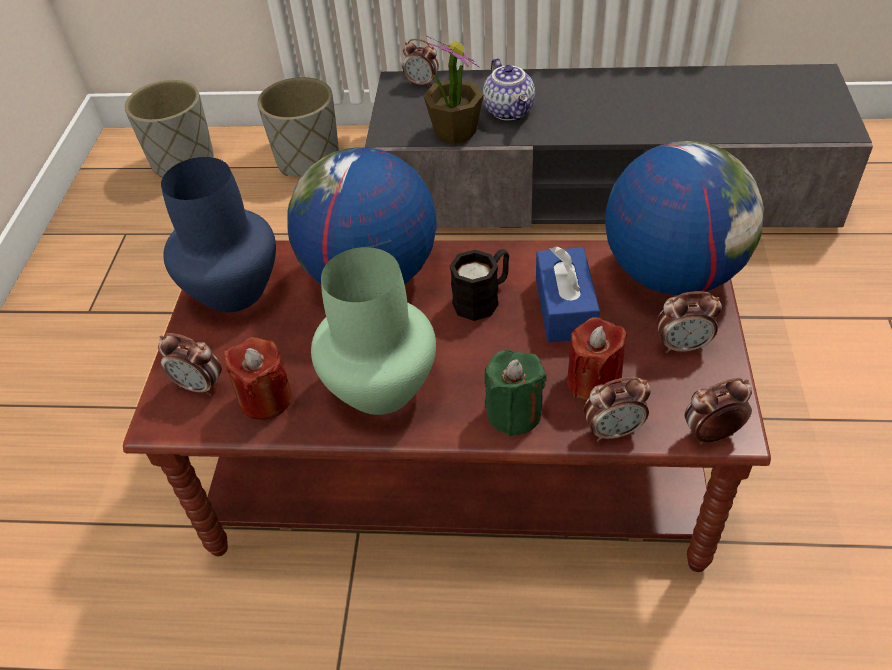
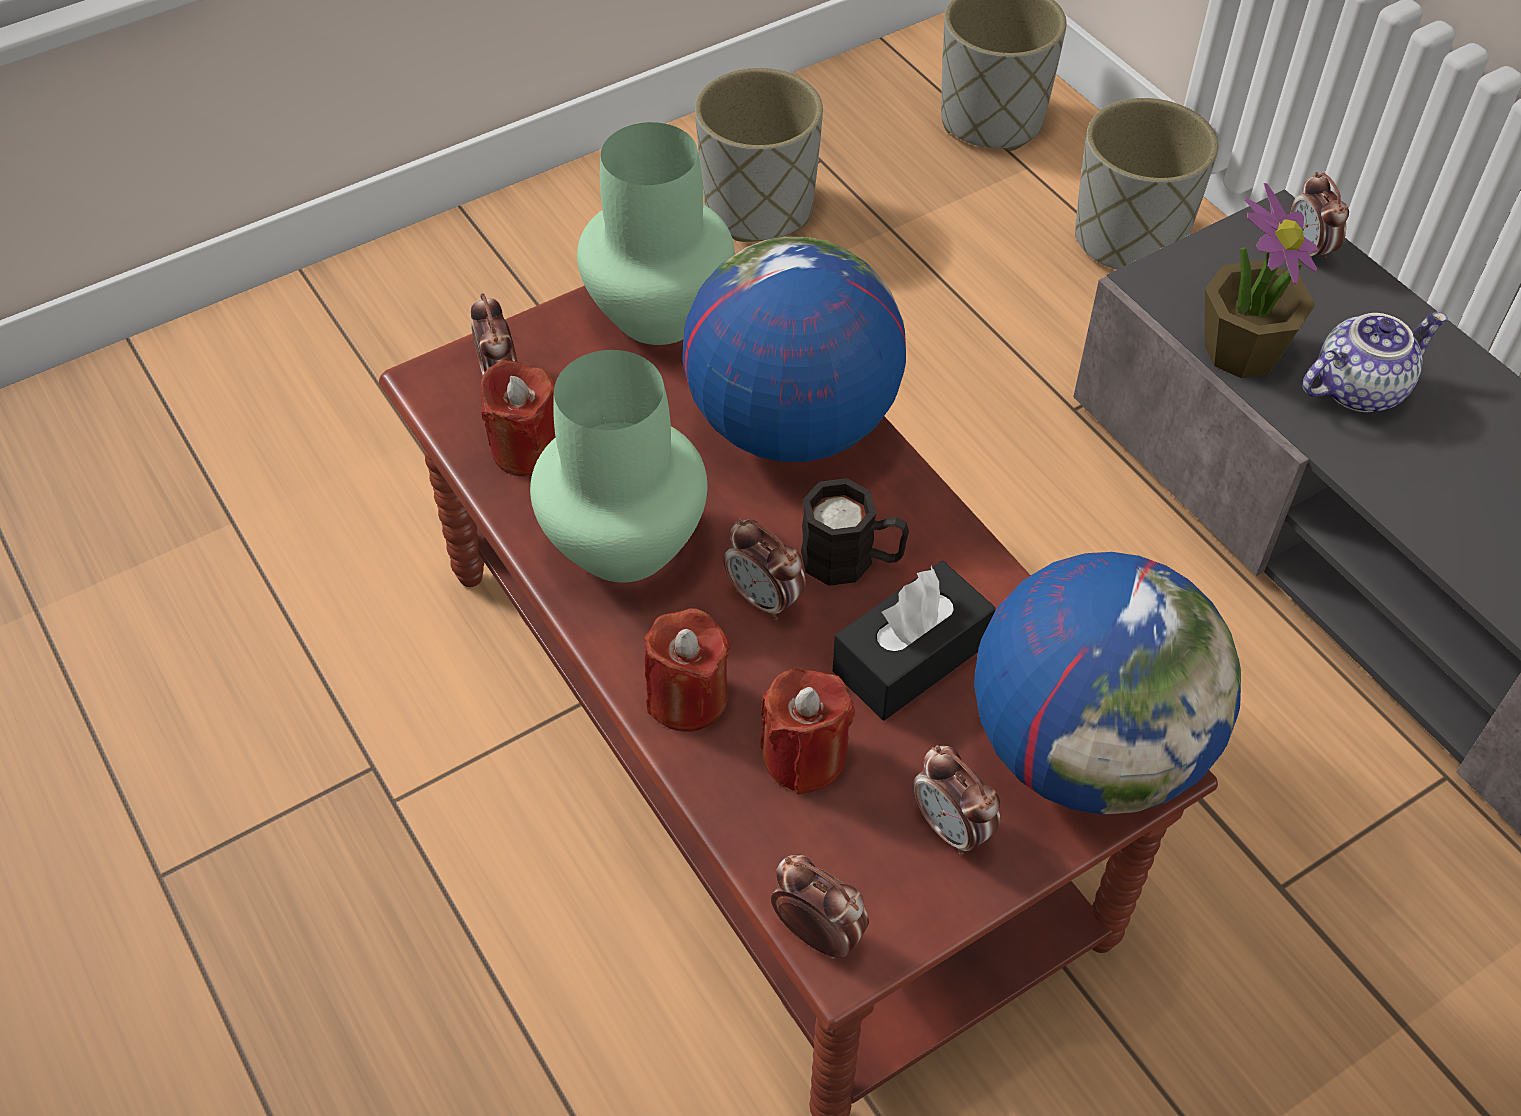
camera: 50 degrees right, 5 degrees up
blue vase [161,157,276,312] -> green vase [577,122,735,345]
teapot [483,58,535,121] -> teapot turned 150 degrees counterclockwise [1303,311,1447,412]
green candle [484,350,546,436] -> red candle [644,608,731,732]
blue tissue box [536,246,600,342] -> black tissue box [833,561,995,720]
alarm clock [584,377,651,442] -> alarm clock moved to [724,518,806,620]
none -> grey planter [695,68,823,242]

